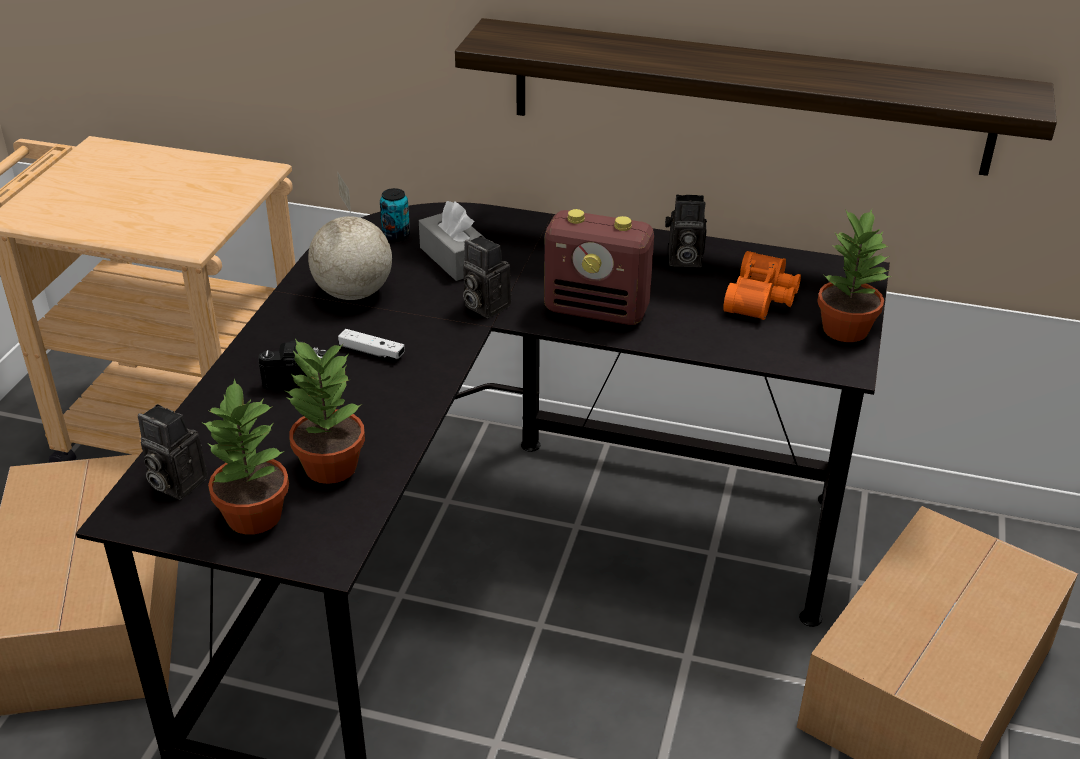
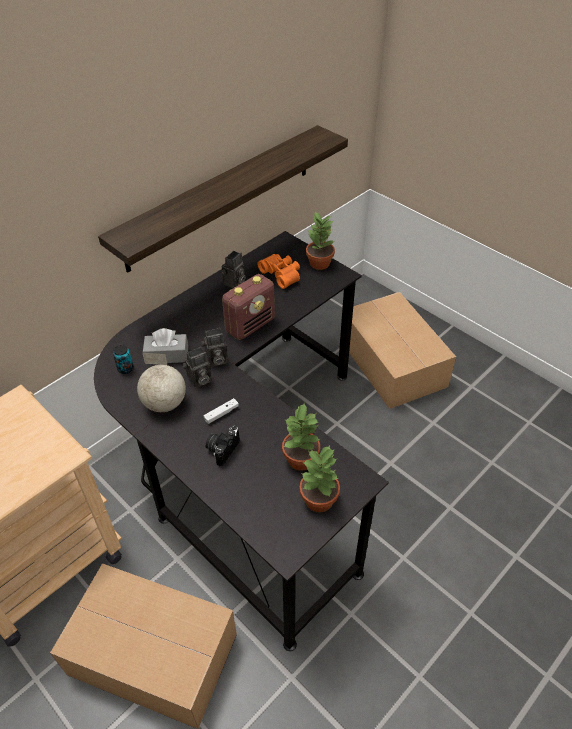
camera: 60 degrees left, 10 degrees up
camera [138,404,208,500] -> camera moved to [183,347,212,388]

